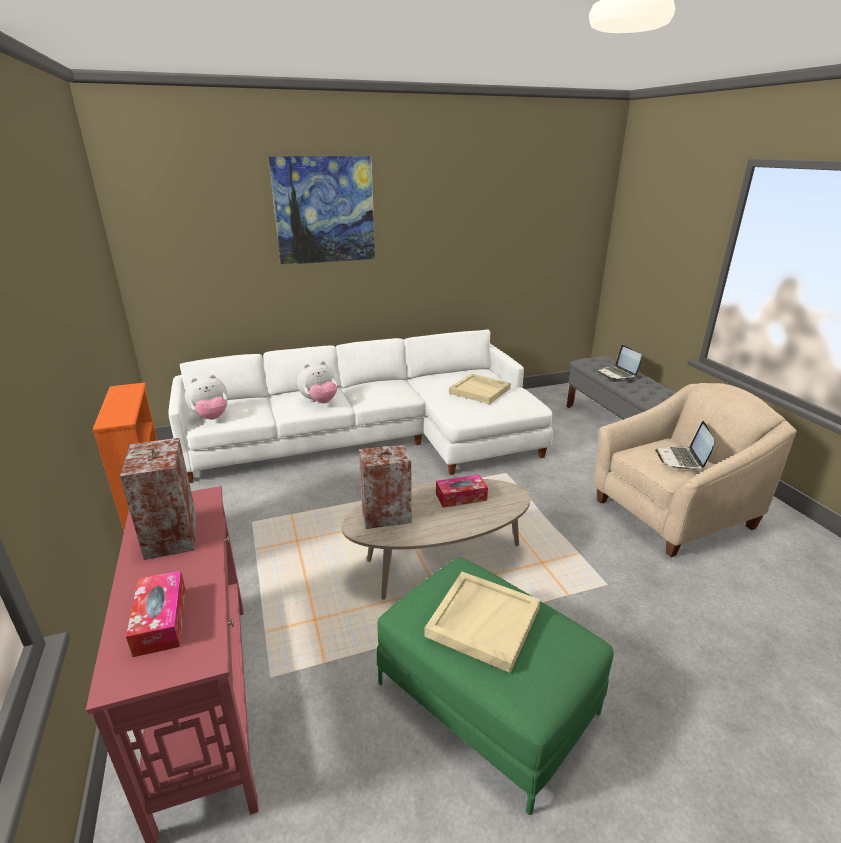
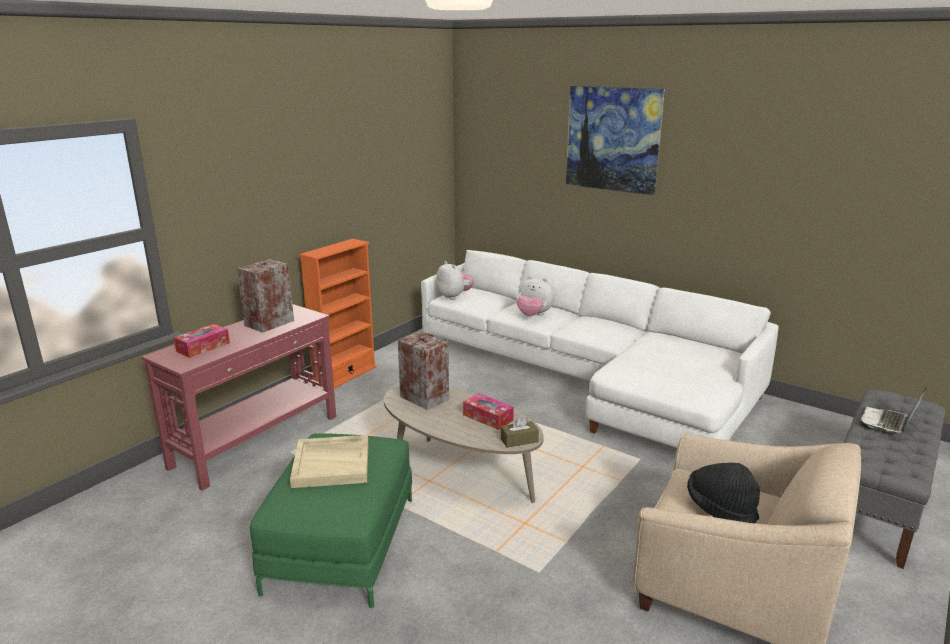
camera: 55 degrees right, 5 degrees down
plush toy [185,375,228,420] -> plush toy turned 150 degrees counterclockwise [436,261,474,300]
beige tray [449,373,511,404] -> none
laptop [655,421,715,470] -> black hat [687,463,760,523]
none -> brown tissue box [501,416,539,448]

